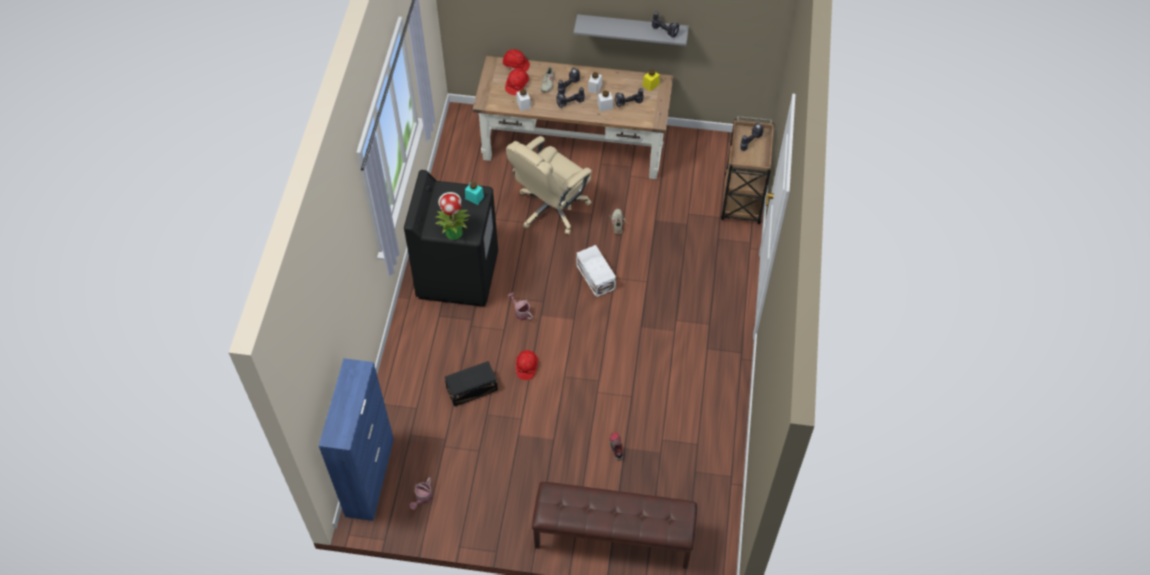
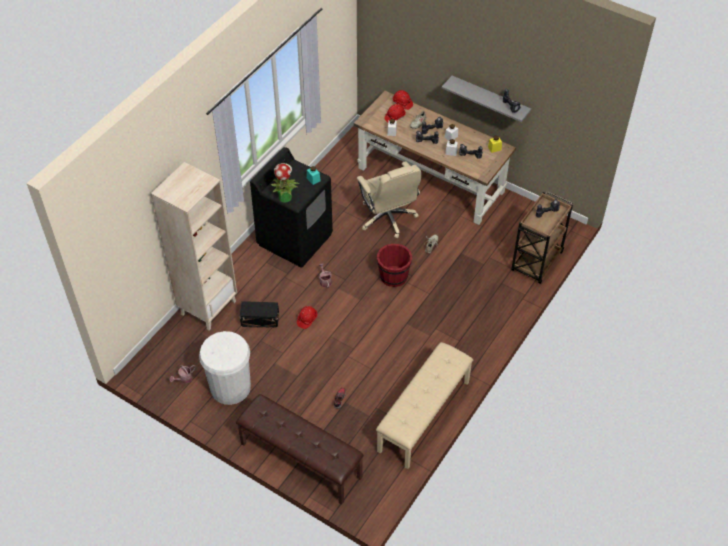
camera: 25 degrees right, 5 degrees down
blue cabinet [319,358,394,521] -> none
beige office chair [506,136,592,235] -> beige office chair turned 90 degrees counterclockwise [357,162,421,238]
white storage box [576,245,616,298] -> red bucket [377,244,412,287]
none -> beige bookcase [151,162,237,330]
none -> white trash can [199,331,251,405]
none -> beige bench [376,342,473,469]

